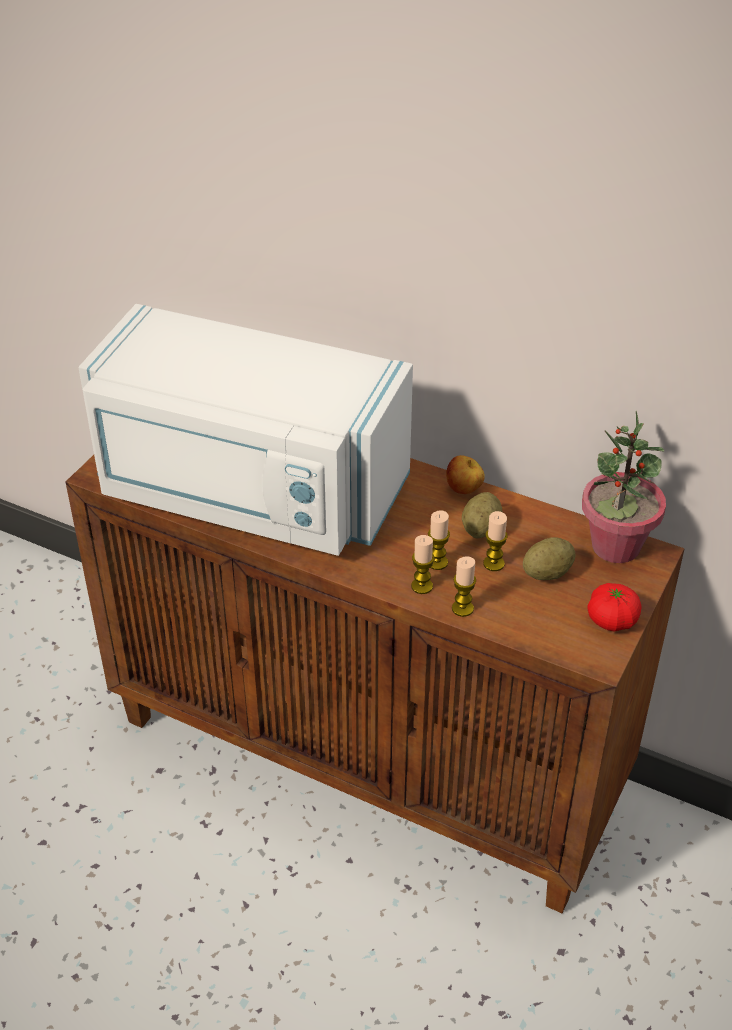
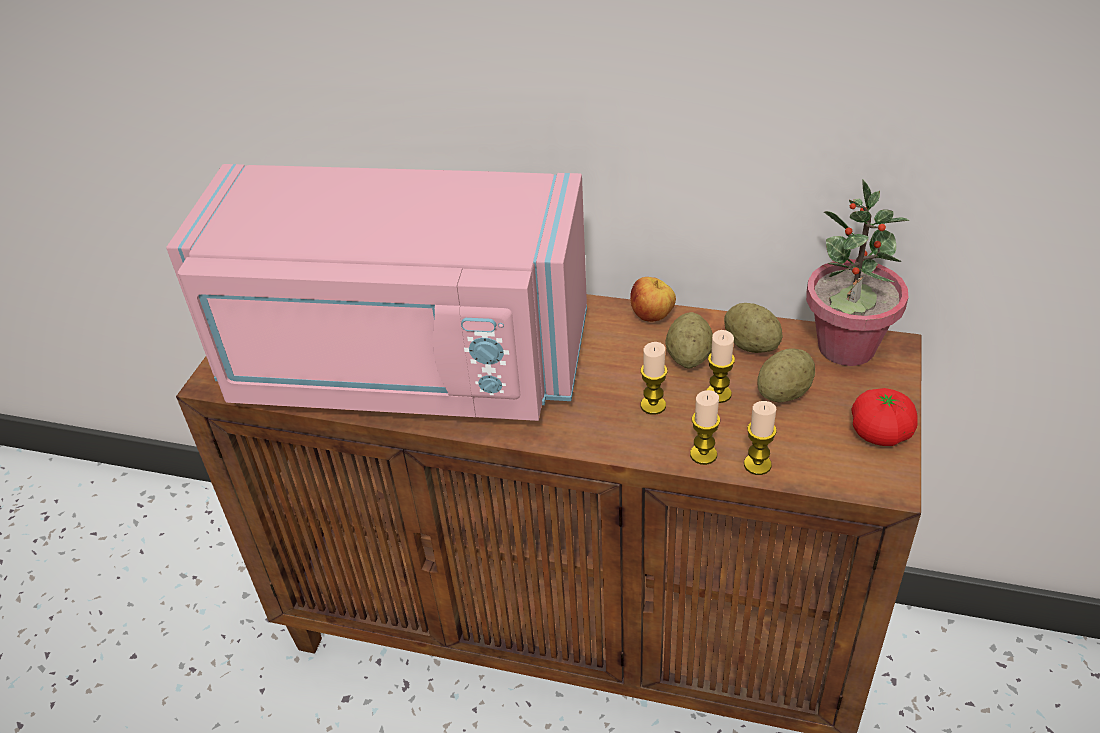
camera: 10 degrees left, 0 degrees up
white microwave [79,304,413,556] -> pink microwave [166,164,587,421]
candle [411,535,435,594] -> candle moved to [744,401,777,475]
none -> potato [724,303,783,353]

